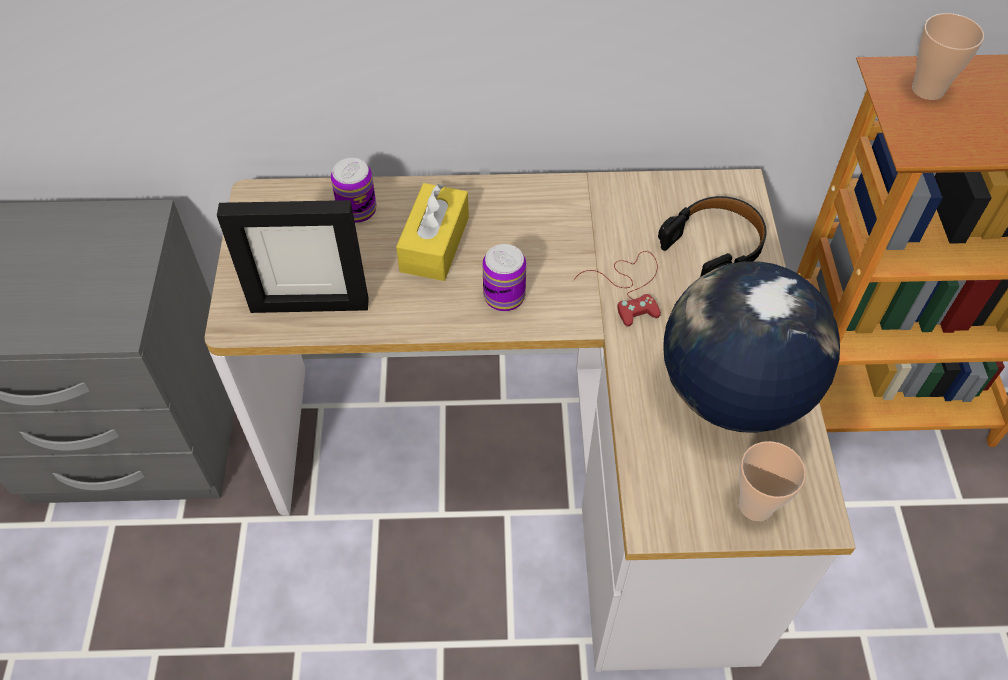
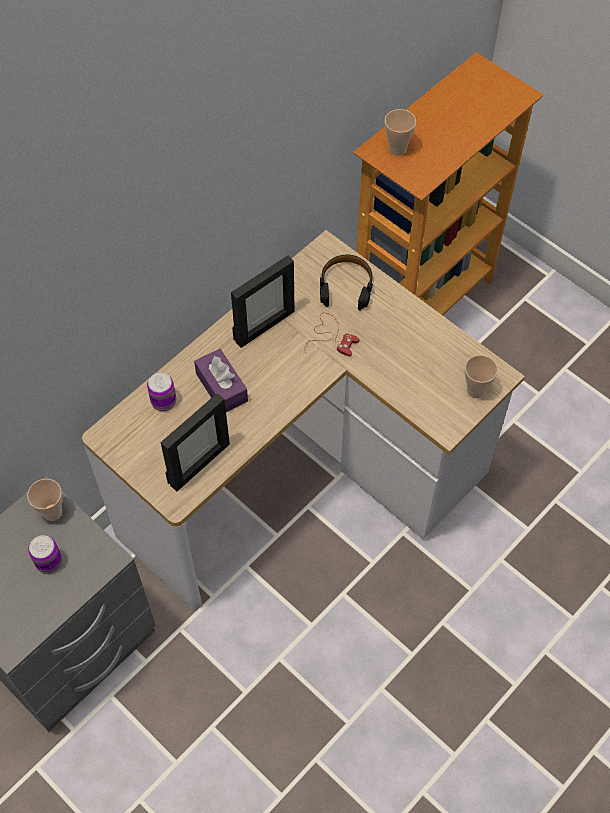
camera: 45 degrees left, 5 degrees up
yellow tissue box [396,183,469,281] -> purple tissue box [194,349,248,412]
can [483,244,526,311] -> can moved to [28,535,62,574]
globe [663,261,840,433] -> none
none -> cup [27,479,63,521]
none -> picture frame [231,255,295,348]

